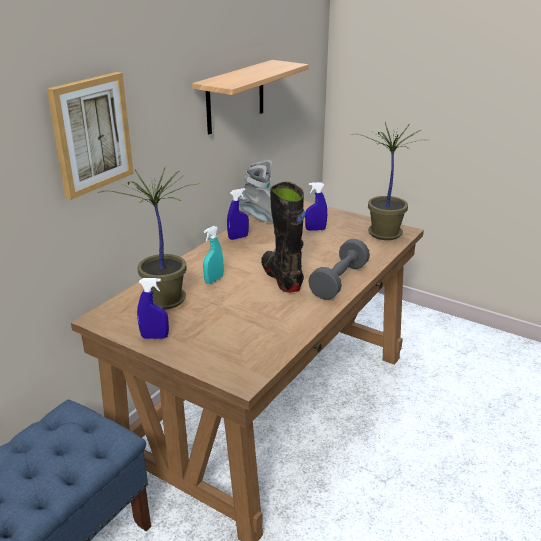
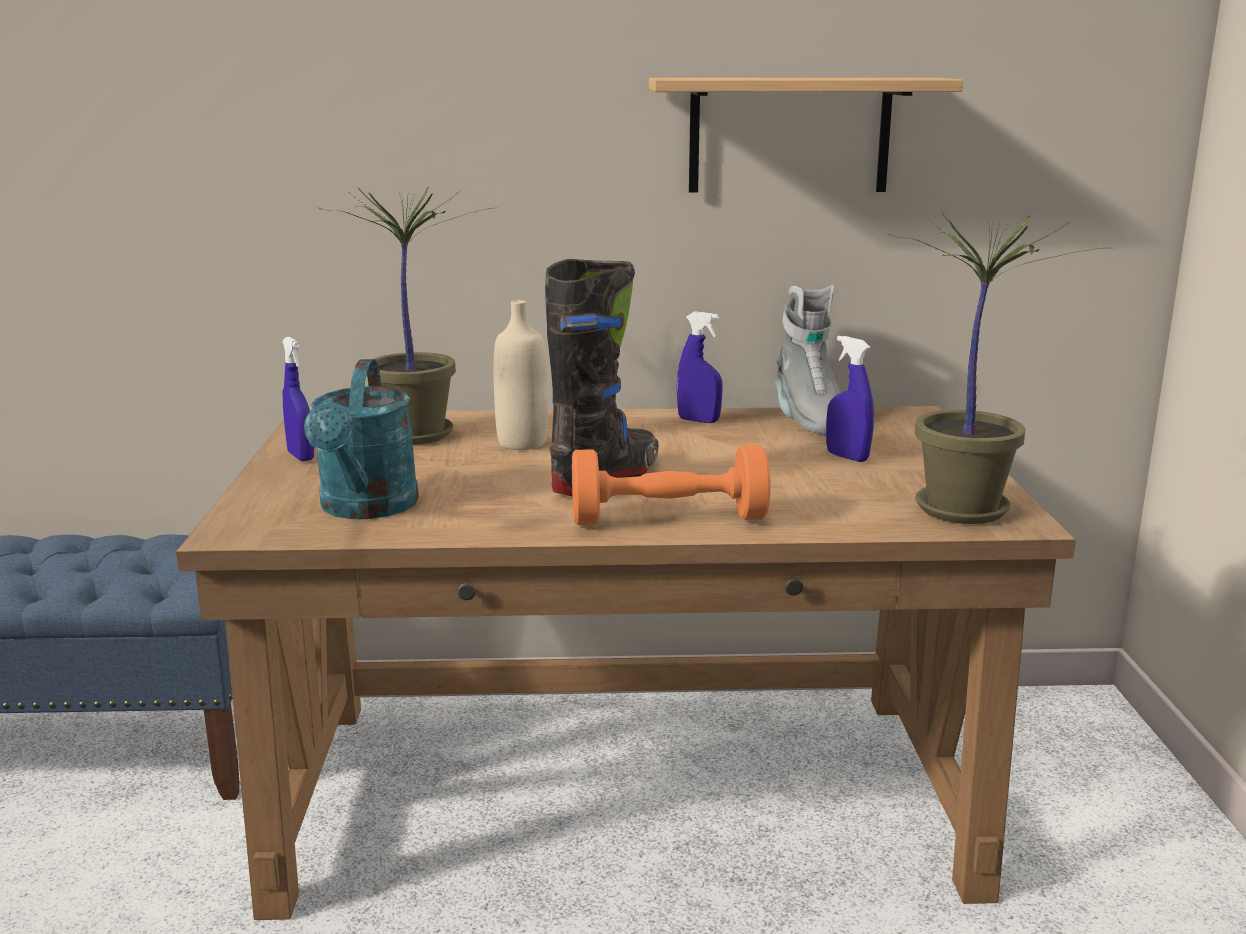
camera: 55 degrees right, 10 degrees down
picture [47,72,134,200] -> none
turquoise spray bottle [203,226,223,284] -> beige bottle [494,300,548,450]
grey dumbbell [309,239,370,300] -> orange dumbbell [572,445,770,525]
none -> turquoise watering can [304,359,419,519]

